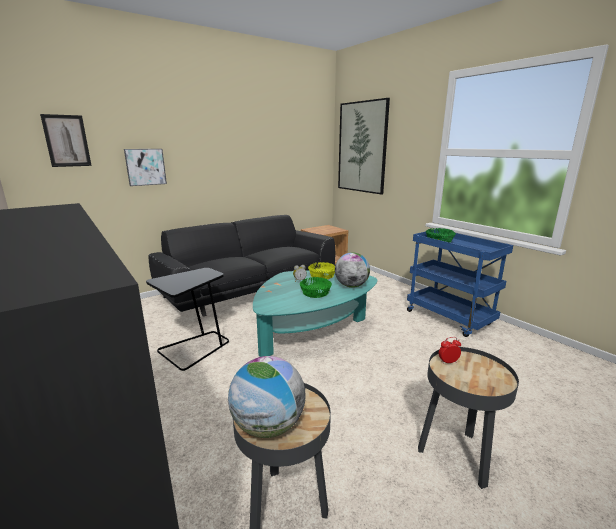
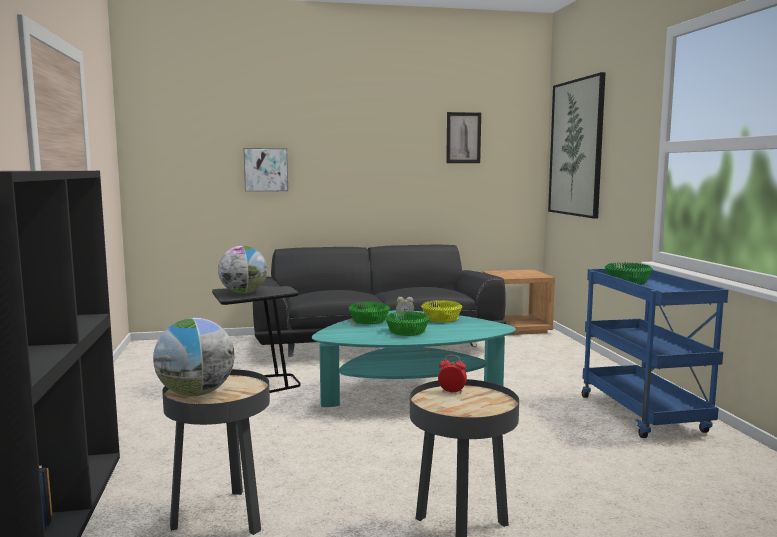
camera: 25 degrees right, 10 degrees down
picture [40,114,92,167] -> picture moved to [446,112,481,163]
globe [335,252,370,288] -> globe moved to [218,246,267,294]
none -> green bowl [349,302,390,324]

